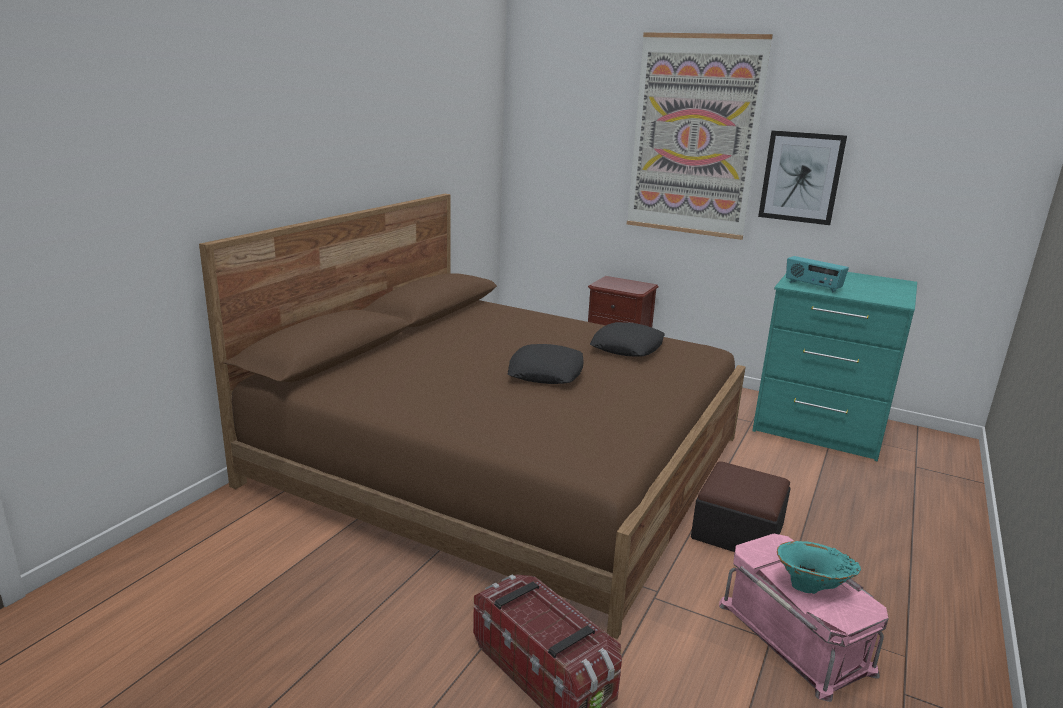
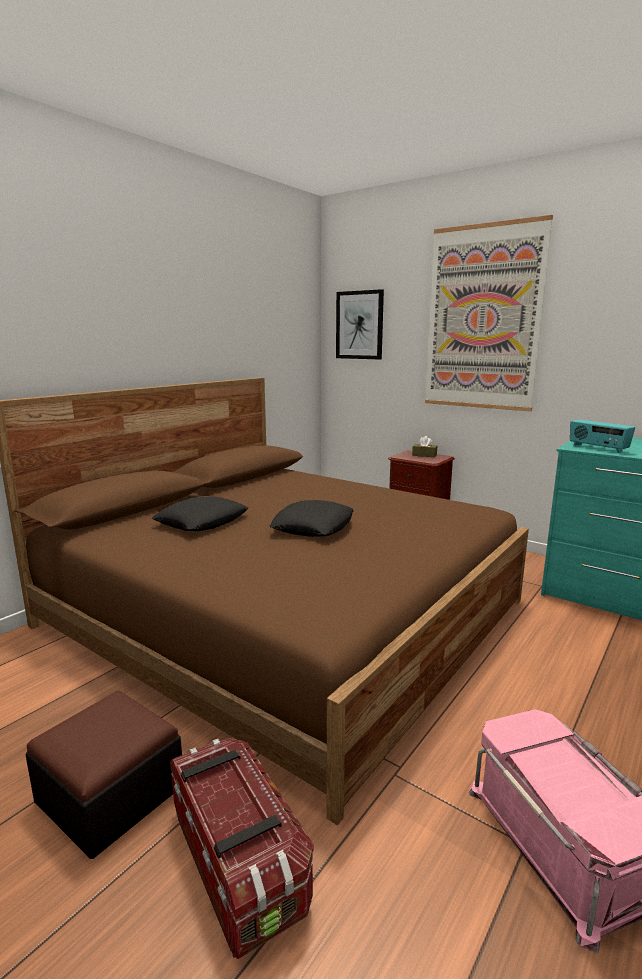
camera: 10 degrees right, 5 degrees down
black pillow [590,322,664,357] -> black pillow moved to [152,496,248,531]
ottoman [691,461,791,552] -> ottoman moved to [25,691,182,859]
picture [758,130,847,225] -> picture moved to [336,289,384,359]
turquoise vase [777,541,861,594] -> none
none -> brown tissue box [412,436,437,457]

